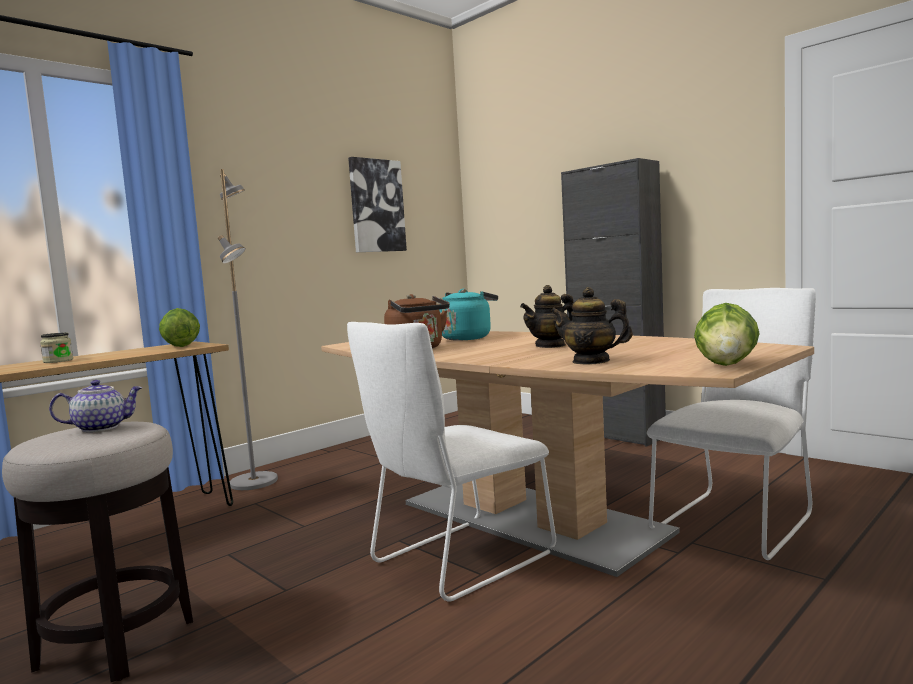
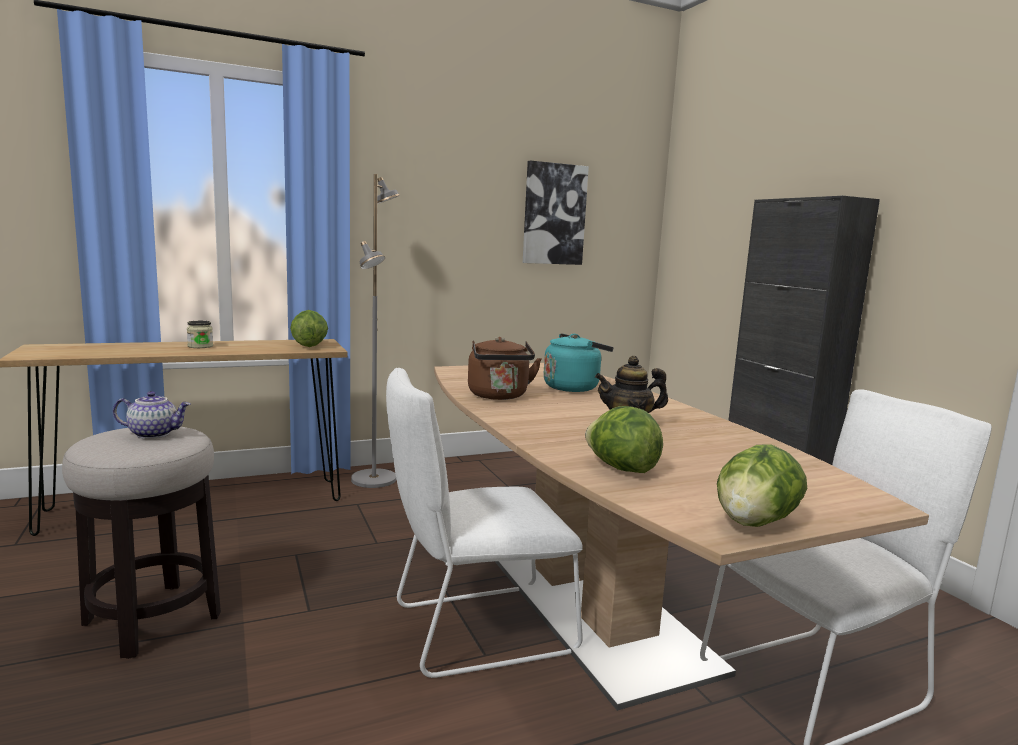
camera: 20 degrees right, 5 degrees up
teapot [550,287,633,365] -> lettuce [585,406,663,473]

